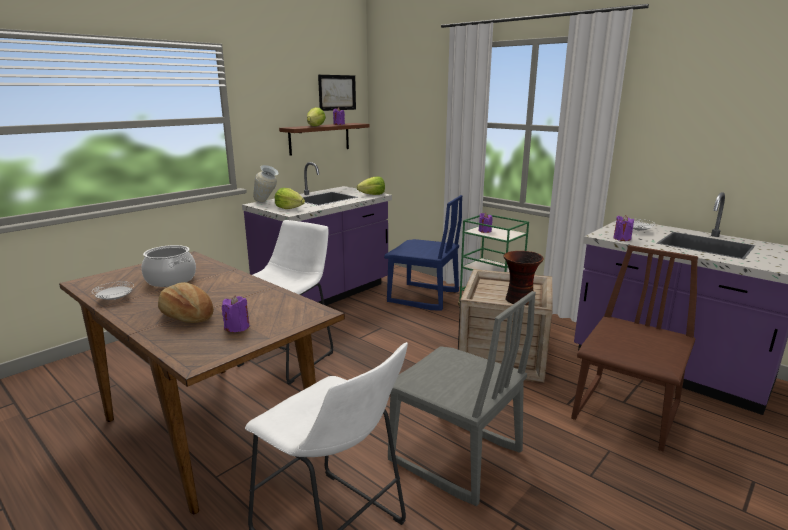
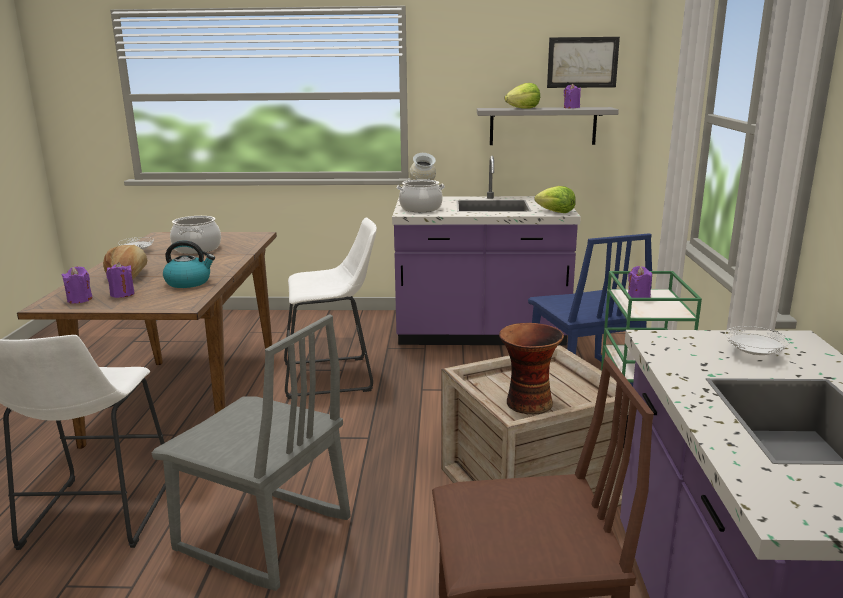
camera: 50 degrees right, 0 degrees up
lettuce [275,188,305,209] -> cooking pot [397,179,445,212]
brown shelf [279,123,370,156] -> grey shelf [477,107,619,145]
grey chair [388,291,536,506] -> grey chair turned 60 degrees counterclockwise [151,314,351,591]
purple candle [613,215,634,241] -> purple candle moved to [62,266,93,304]
none -> kettle [163,240,215,288]

